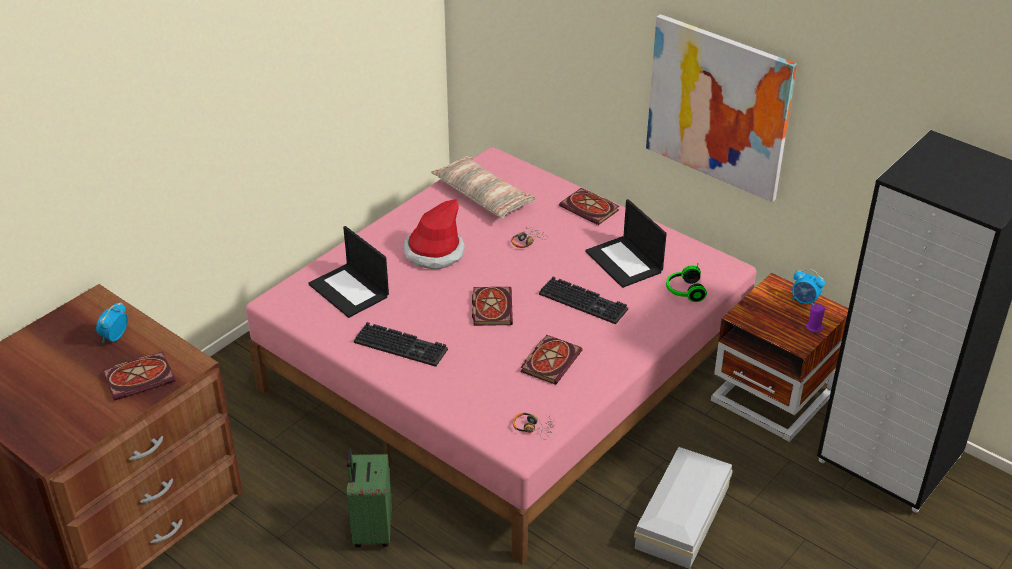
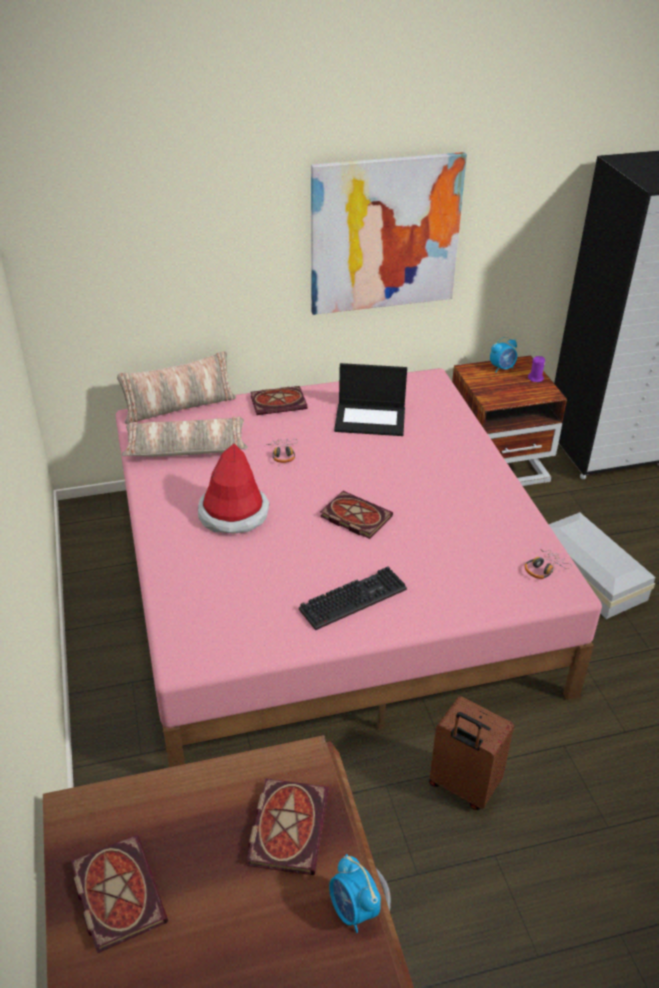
camera: 55 degrees left, 0 degrees up
alarm clock [96,302,128,344] -> alarm clock moved to [329,854,381,933]
laptop [308,226,389,318] -> none
green suitcase [347,448,392,547] -> brown suitcase [429,696,514,810]
book [520,335,582,385] -> book moved to [71,835,168,953]
keyboard [539,276,628,324] -> none
headphones [666,264,707,302] -> none
none -> pillow [117,351,236,424]

